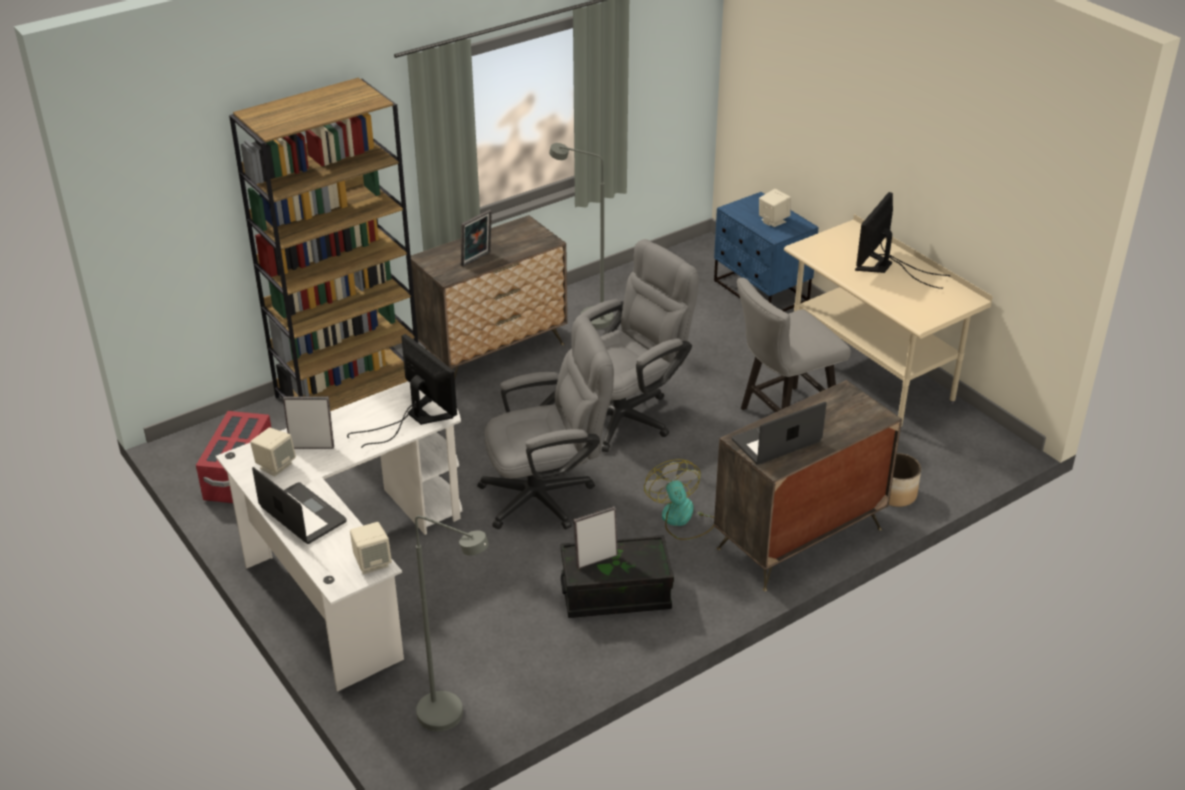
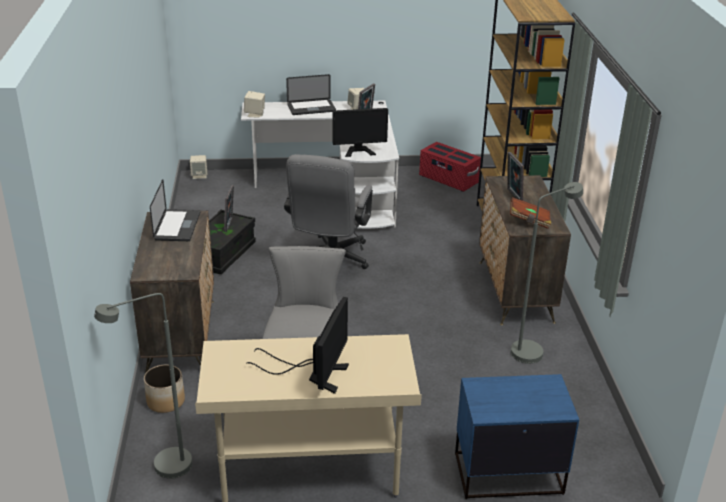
camera: 120 degrees right, 5 degrees down
grey floor lamp [415,516,489,732] -> grey floor lamp moved to [94,293,192,479]
grey office chair [576,239,699,452] -> none
fan [644,459,714,540] -> none
beige speaker [759,189,791,227] -> beige speaker moved to [190,155,207,179]
monitor [855,192,950,289] -> monitor turned 45 degrees clockwise [246,297,349,394]
none -> brown book [510,197,551,229]

